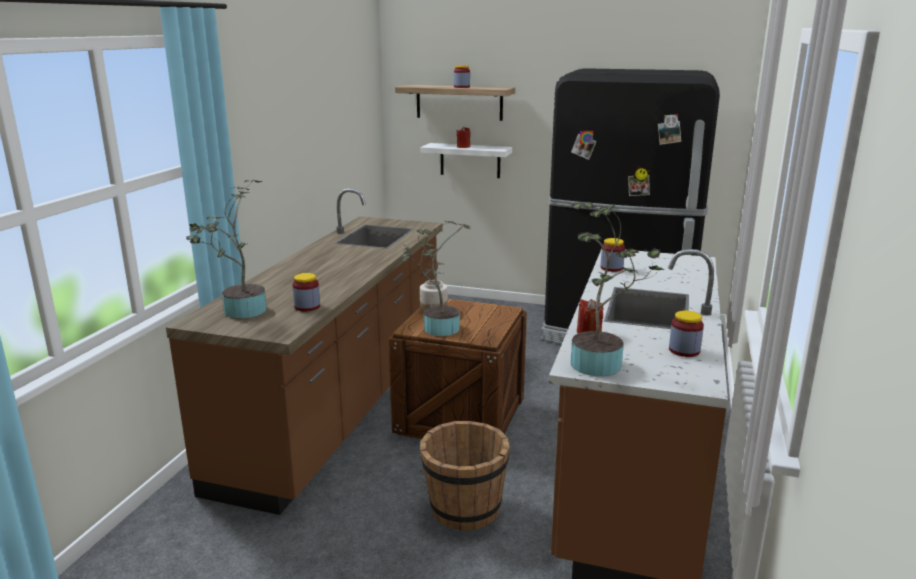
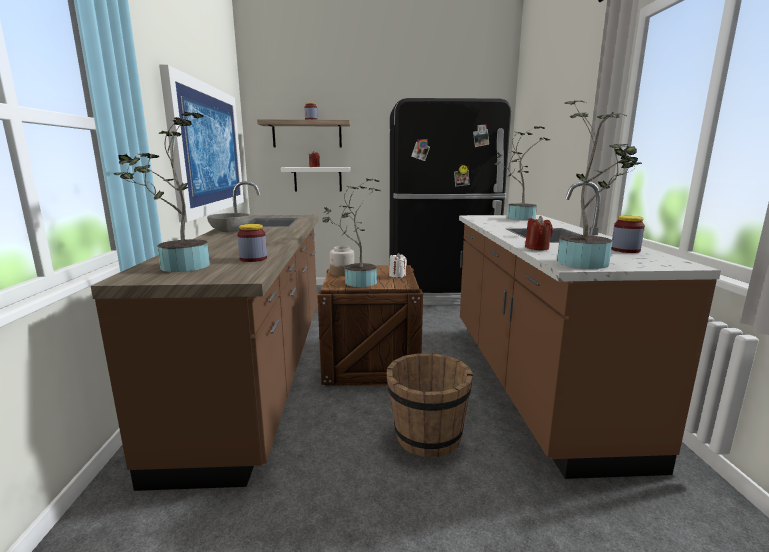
camera: 20 degrees left, 5 degrees down
jar [600,238,625,272] -> none
none -> picture [159,65,244,222]
none -> grey bowl [207,213,251,232]
none -> white candle [389,253,407,278]
none -> potted plant [494,126,550,220]

